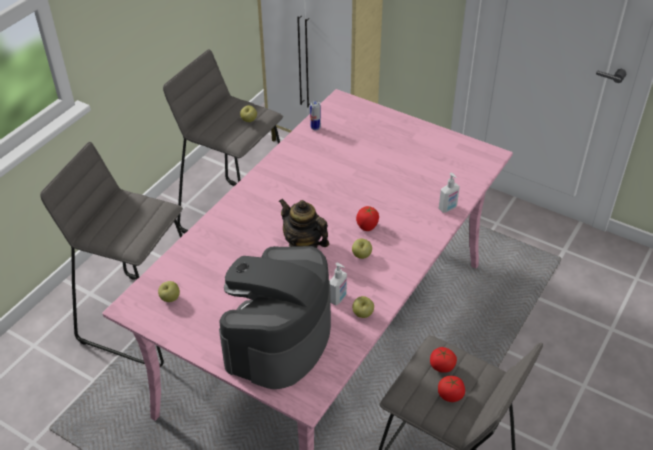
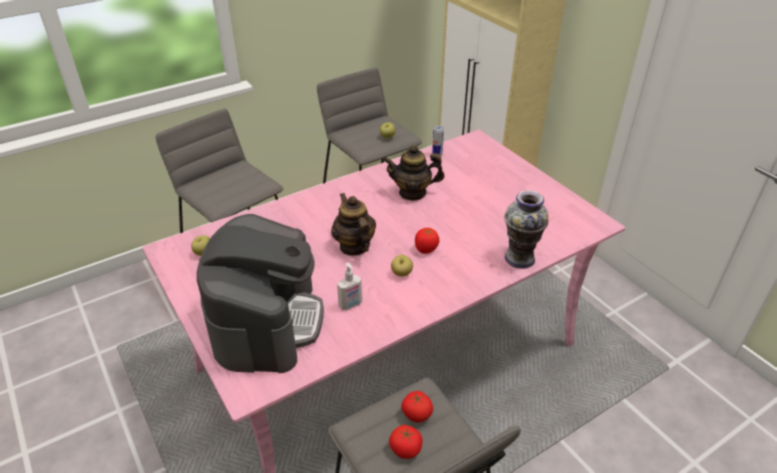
camera: 25 degrees right, 5 degrees down
coffee machine [219,246,331,389] -> coffee machine turned 135 degrees clockwise [197,214,324,373]
apple [352,296,374,318] -> none
soap dispenser [439,173,460,213] -> vase [504,190,549,269]
none -> teapot [383,145,444,201]

